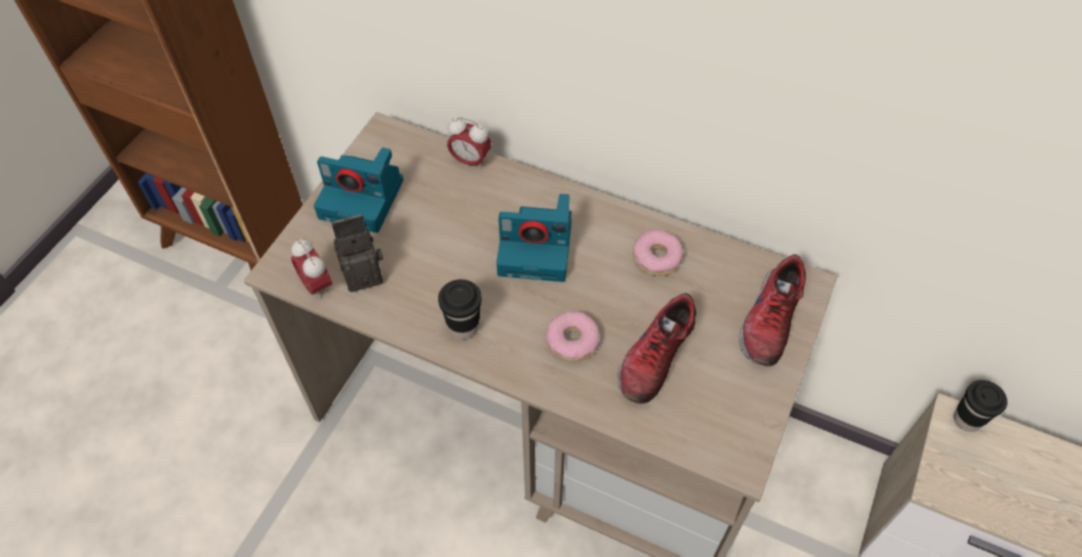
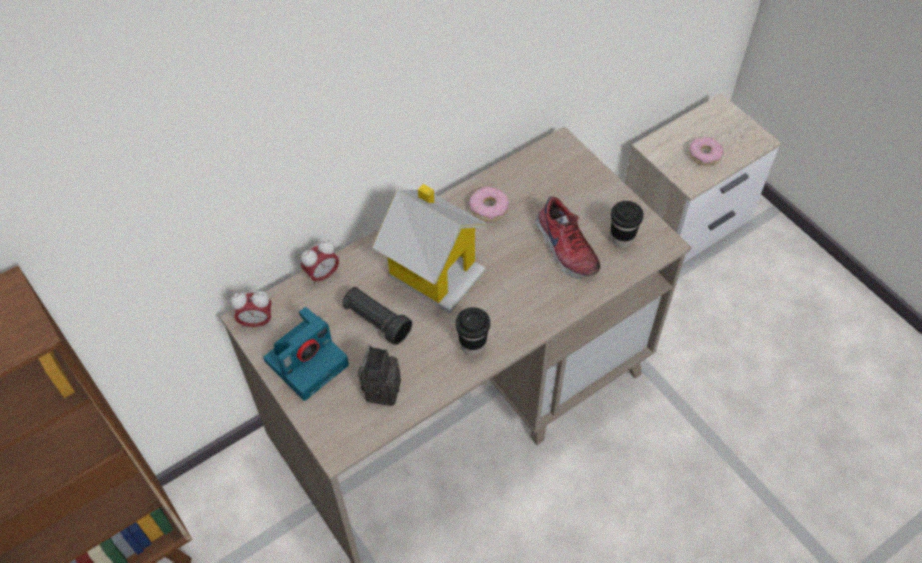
camera: 60 degrees left, 0 degrees up
alarm clock [291,239,332,301] -> alarm clock moved to [230,291,271,328]
camera [496,194,572,282] -> toy house [372,184,488,313]
donut [547,311,599,362] -> donut moved to [689,137,724,166]
shoe [738,254,806,366] -> none
black cup [954,380,1007,432] -> black cup moved to [611,201,644,248]
none -> black flashlight [342,287,412,345]

